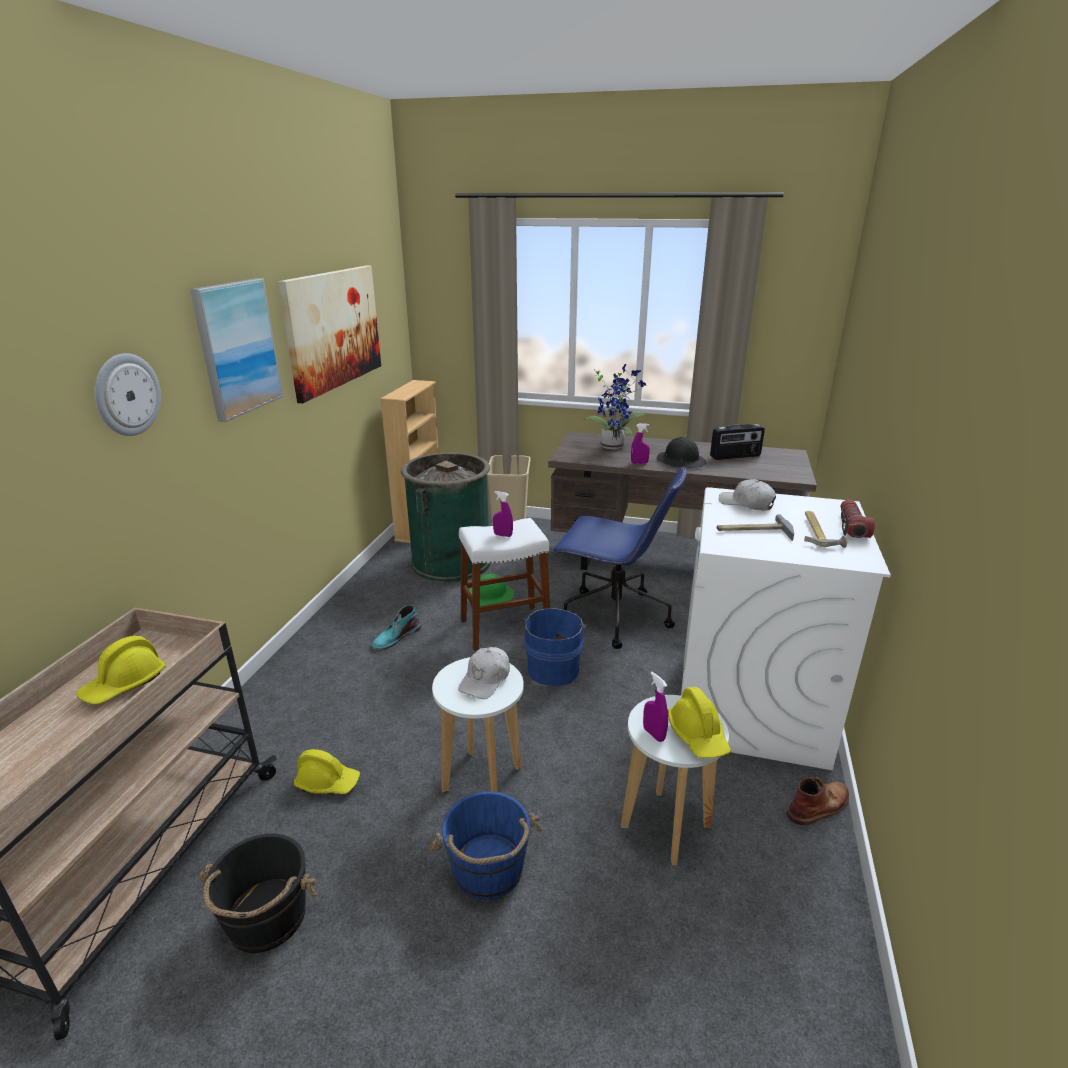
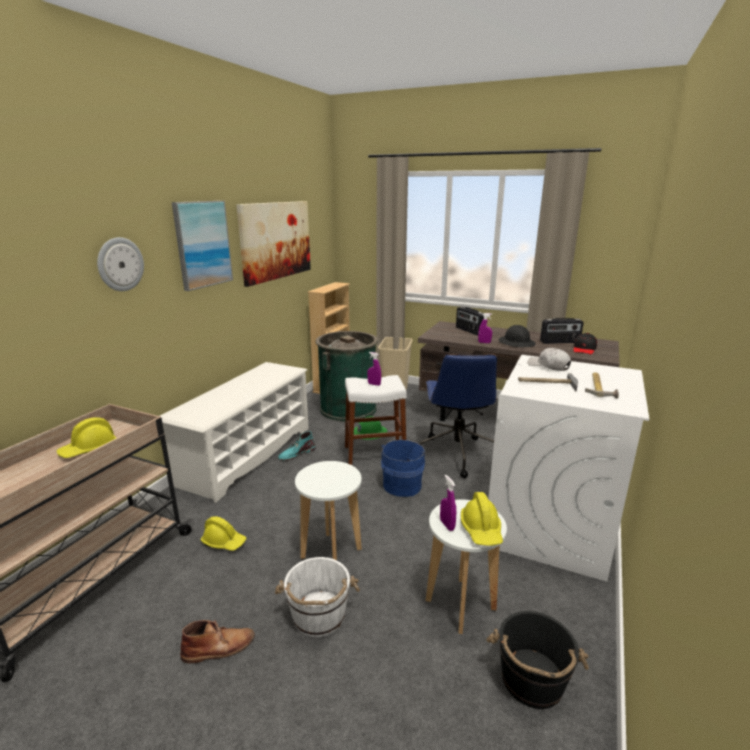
camera: 10 degrees right, 5 degrees down
black bucket [198,833,317,953] -> black bucket moved to [486,611,589,709]
blue bucket [429,791,542,900] -> white bucket [275,557,360,637]
white cap [458,647,510,699] -> none
blue office chair [552,466,687,649] -> blue office chair turned 60 degrees clockwise [419,354,497,478]
potted plant [583,364,646,450] -> radio [456,307,484,336]
brown boot [787,776,849,825] -> brown boot moved to [180,620,255,663]
flashlight [840,499,875,538] -> none
none -> white shoe rack [160,362,309,503]
none -> black cap [574,333,597,354]

